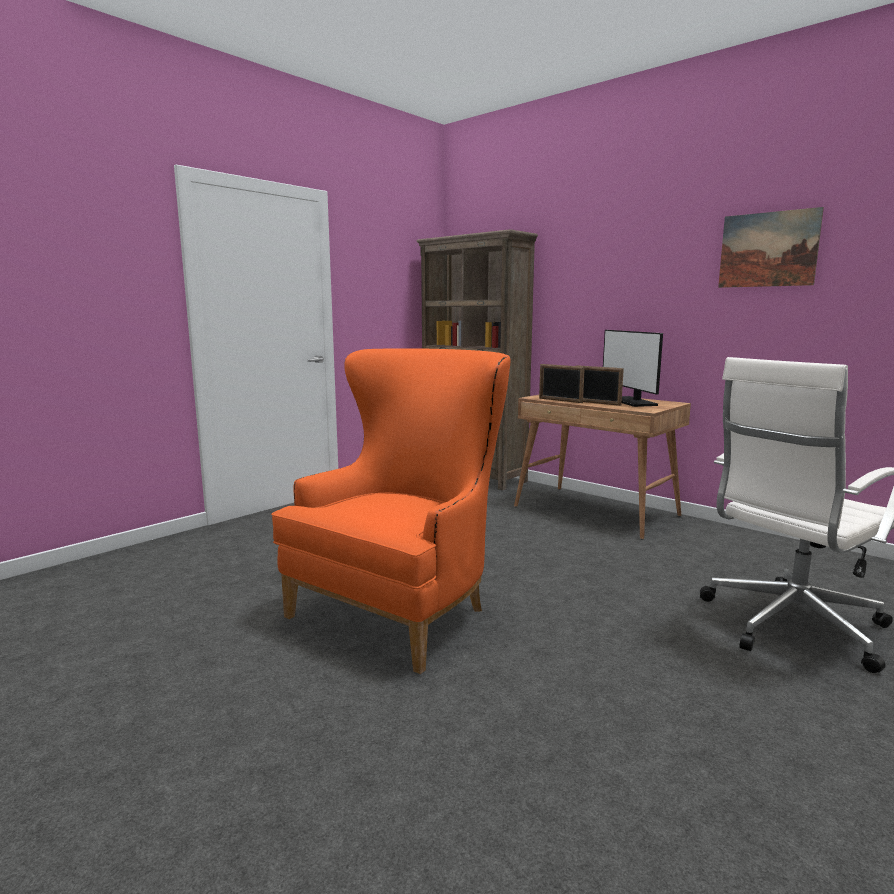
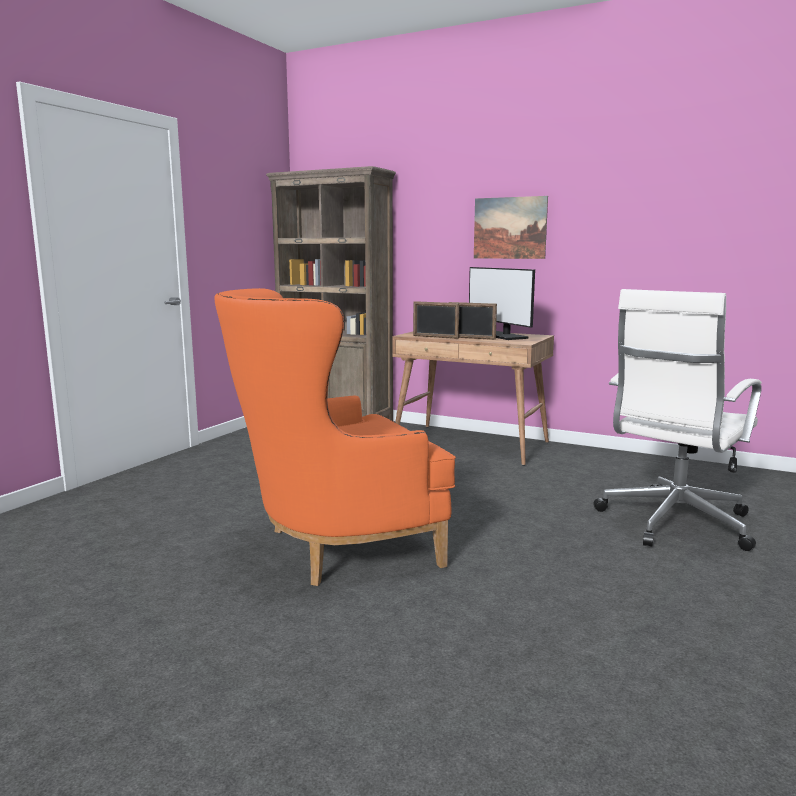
camera: 15 degrees left, 0 degrees up
orange armchair [271,348,510,674] -> orange armchair turned 135 degrees counterclockwise [214,288,456,586]
picture [718,207,824,288] -> picture moved to [474,196,548,259]

